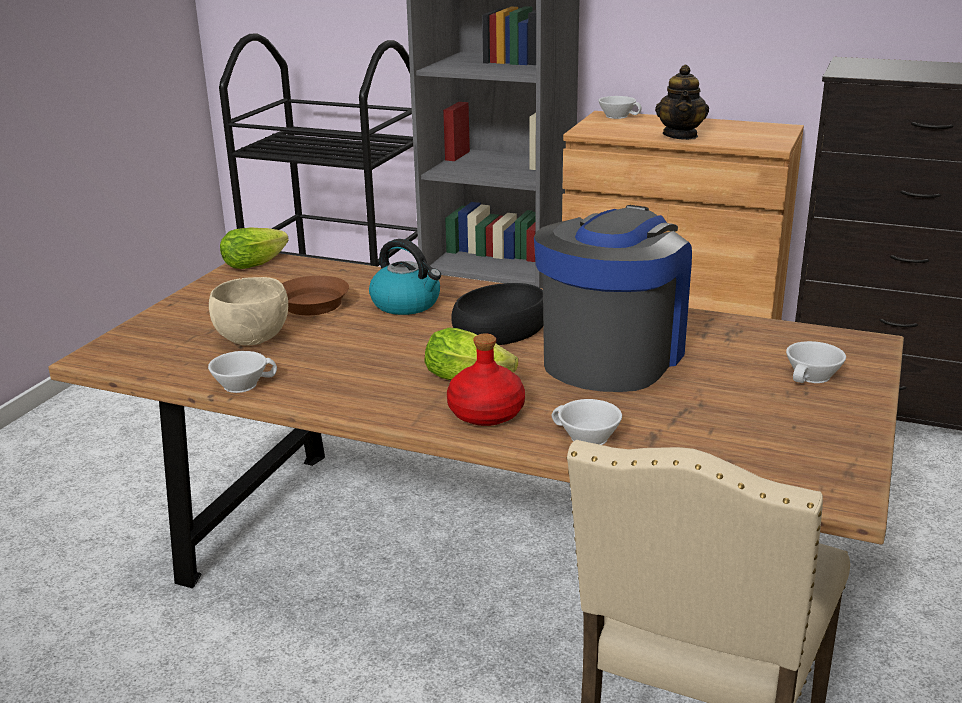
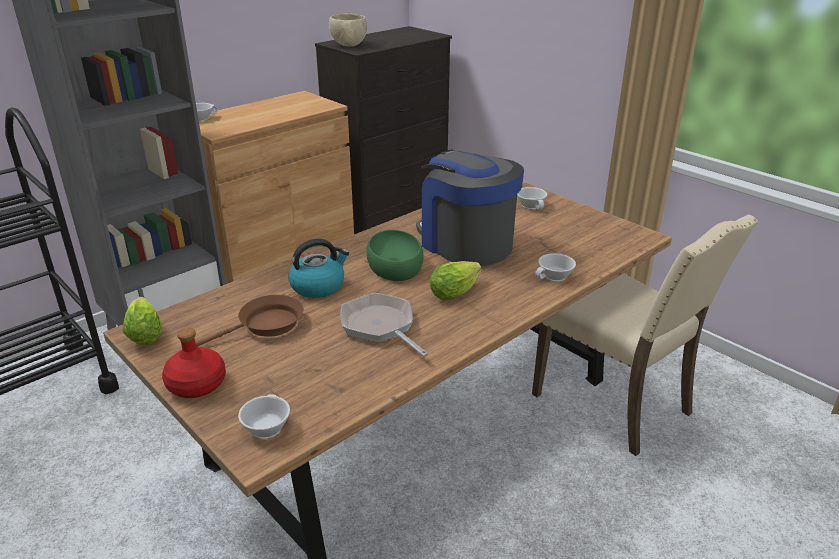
camera: 65 degrees left, 5 degrees up
white cup [208,351,277,393] -> white cup moved to [238,394,290,439]
beige bowl [209,277,288,346] -> beige bowl moved to [329,13,367,47]
red bottle [447,333,525,426] -> red bottle moved to [162,328,226,398]
black bowl [451,283,543,345] -> green bowl [366,230,423,281]
teapot [655,65,709,140] -> none
none -> frying pan [341,293,428,357]

